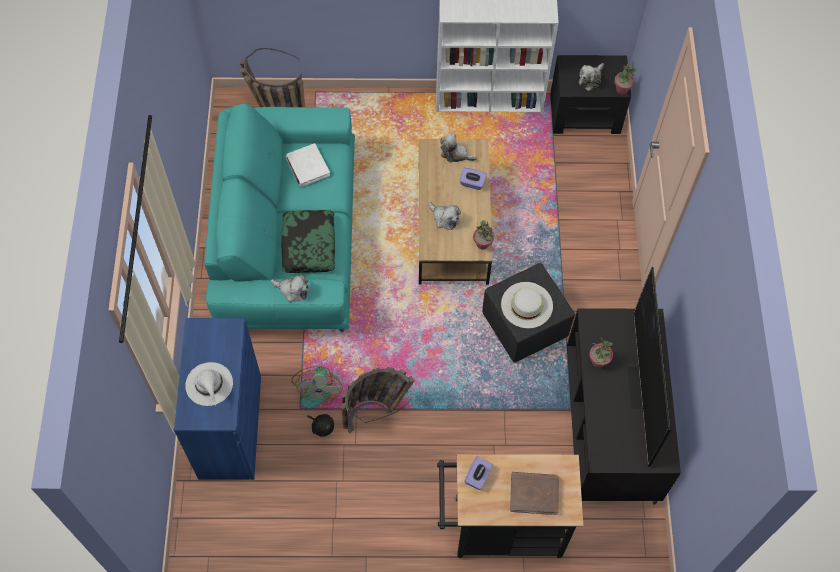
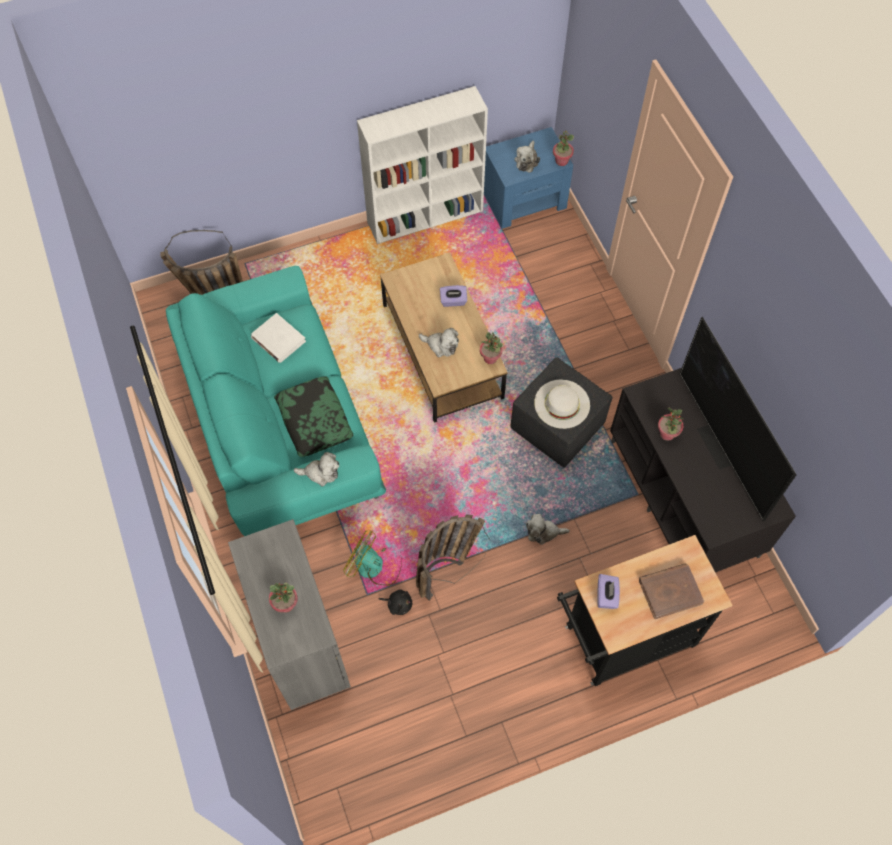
camera: 20 degrees left, 0 degrees up
blue cabinet [174,318,261,480] -> grey cabinet [228,519,351,710]
white hat [185,362,233,406] -> potted plant [269,582,298,613]
fan [291,366,342,409] -> fan turned 135 degrees clockwise [343,531,402,585]
plush toy [440,133,476,162] -> plush toy moved to [526,514,570,545]
black nightstand [550,55,631,134] -> blue nightstand [484,127,573,229]

